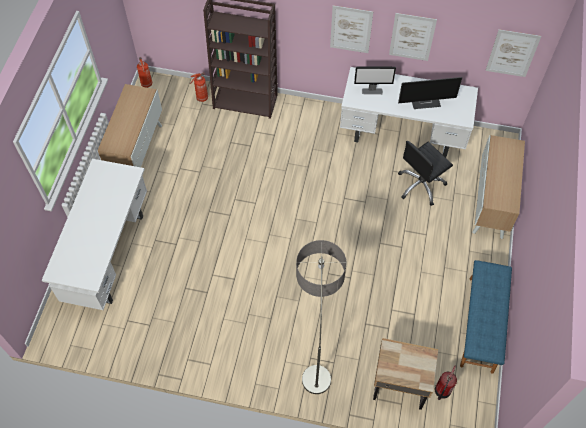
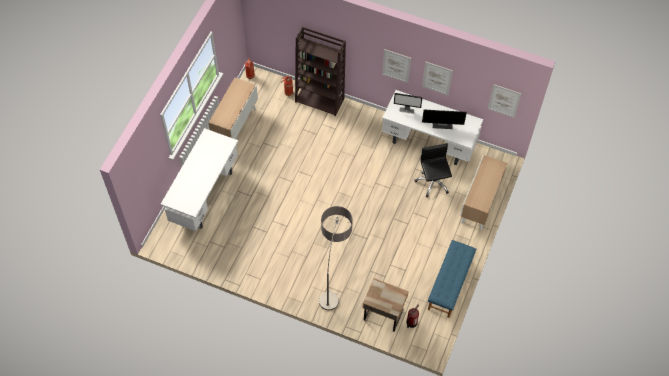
camera: 10 degrees right, 0 degrees up
black office chair [398,141,453,206] -> black office chair turned 105 degrees clockwise [414,143,452,198]

